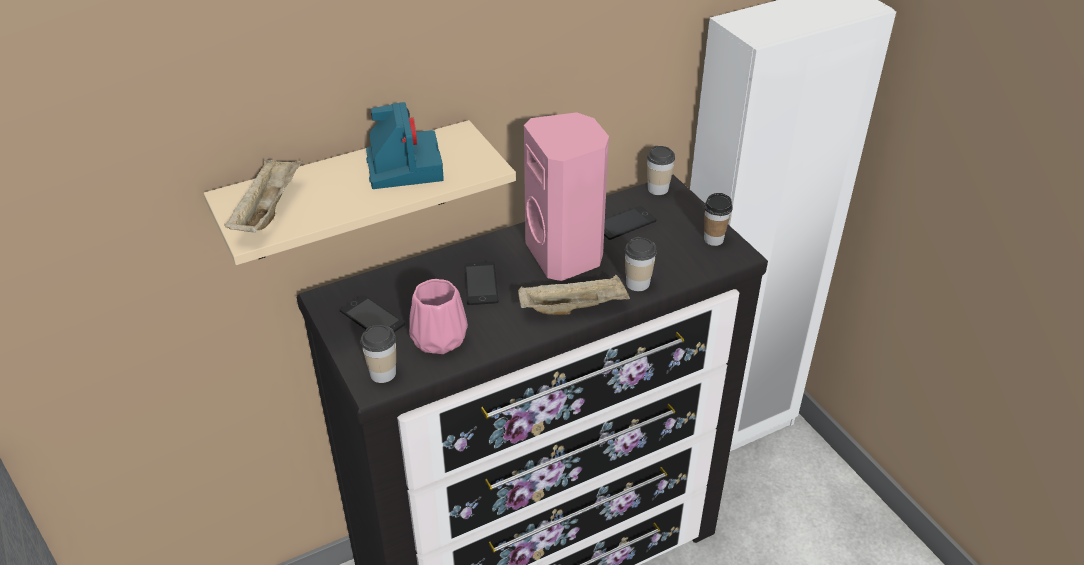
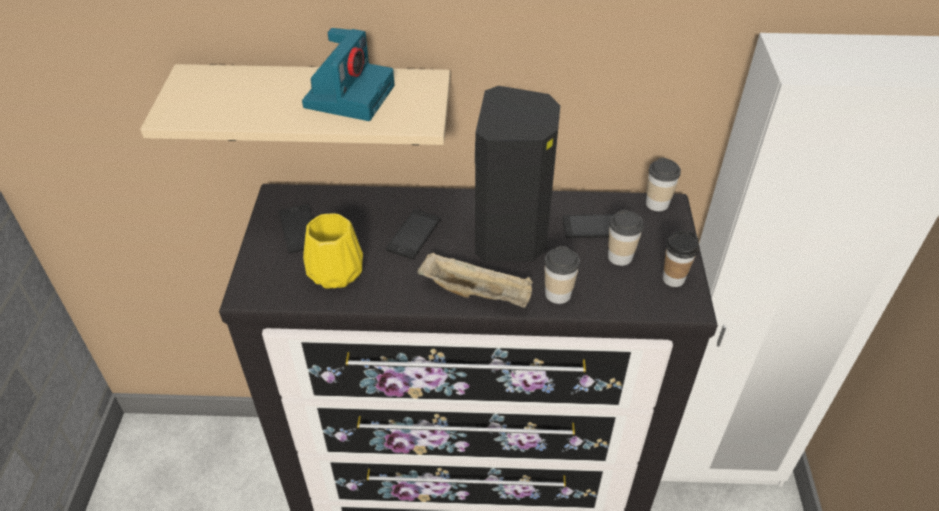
camera: 30 degrees right, 5 degrees up
beige tray [224,158,303,233] -> none
cup [361,325,396,383] -> cup moved to [608,210,643,266]
pink vase [409,279,468,354] -> yellow vase [303,213,363,289]
pink speaker [524,112,609,281] -> black speaker [474,86,560,262]

